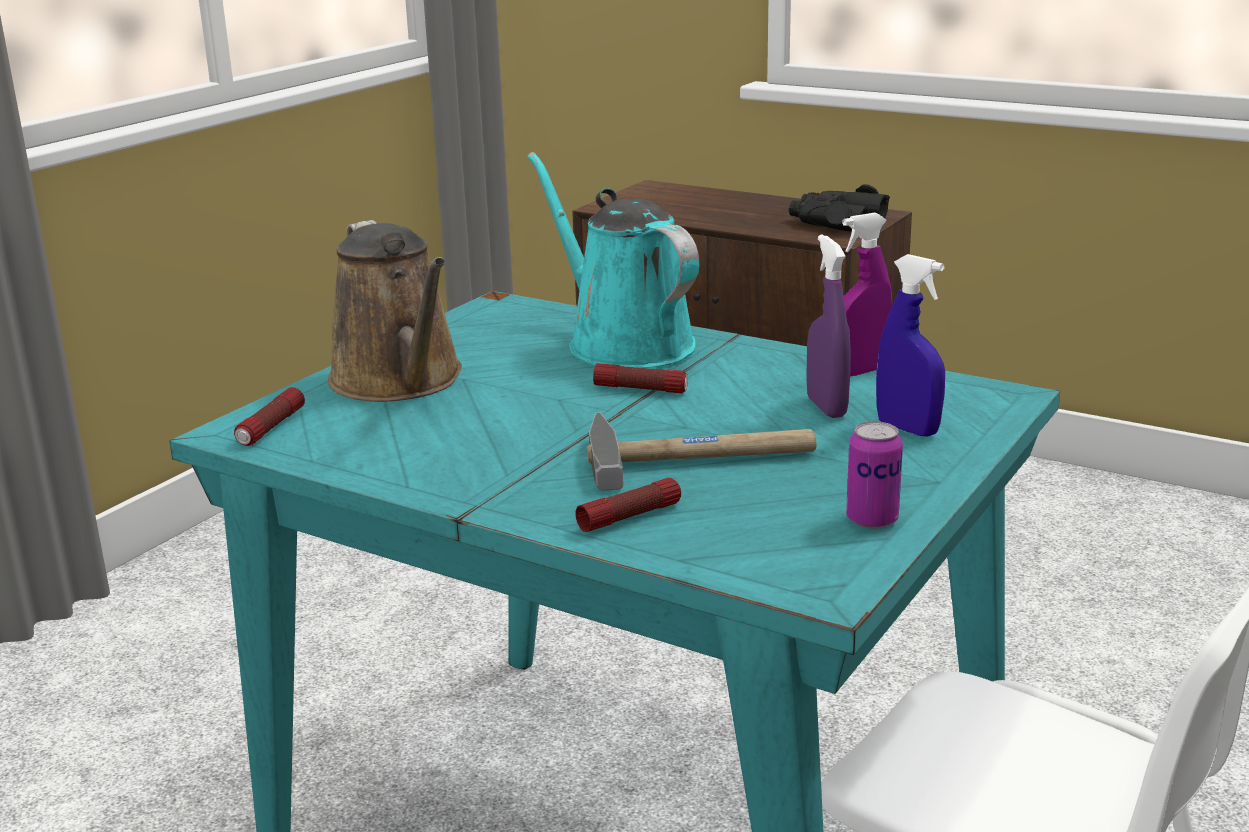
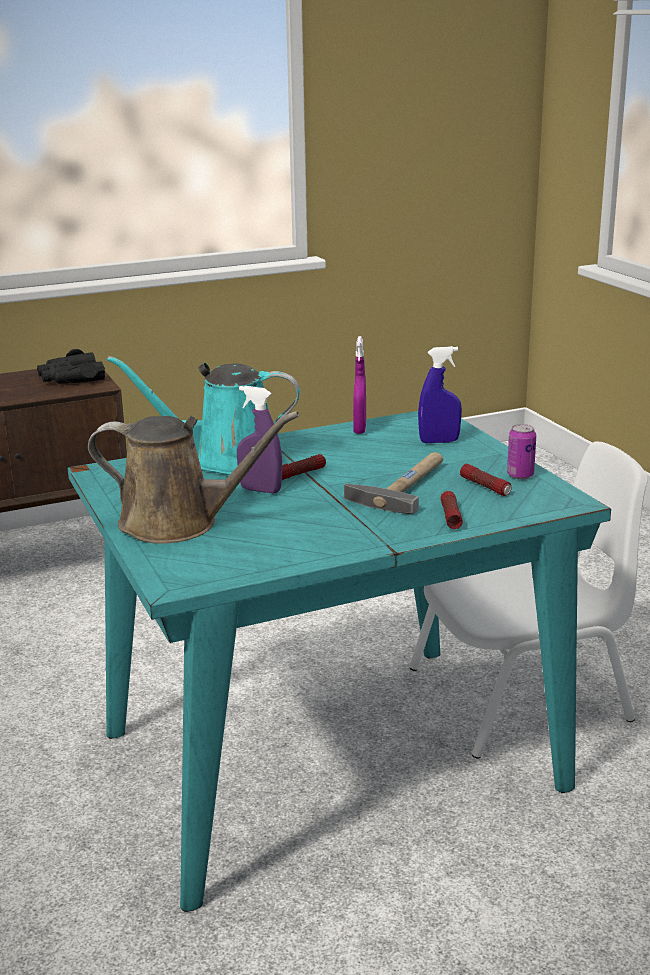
camera: 55 degrees left, 0 degrees up
flashlight [234,387,305,446] -> flashlight moved to [460,464,512,496]
purple spray bottle [806,234,851,418] -> purple spray bottle moved to [237,386,282,493]

